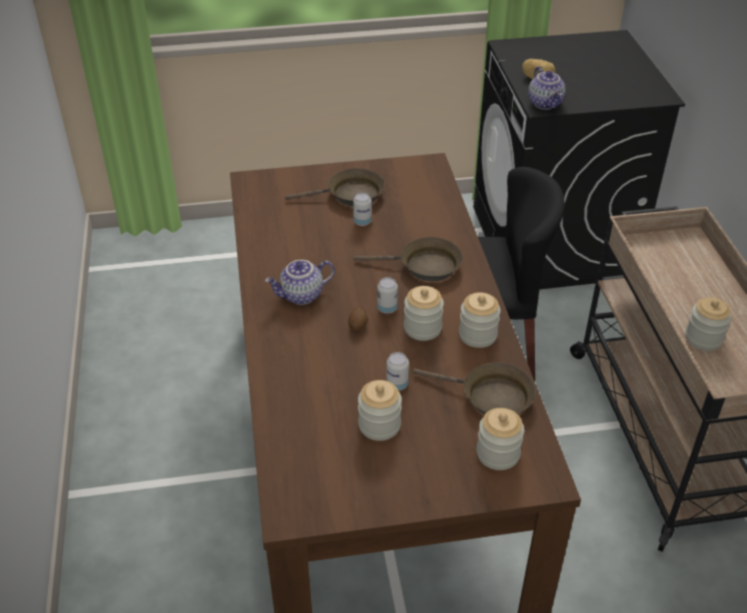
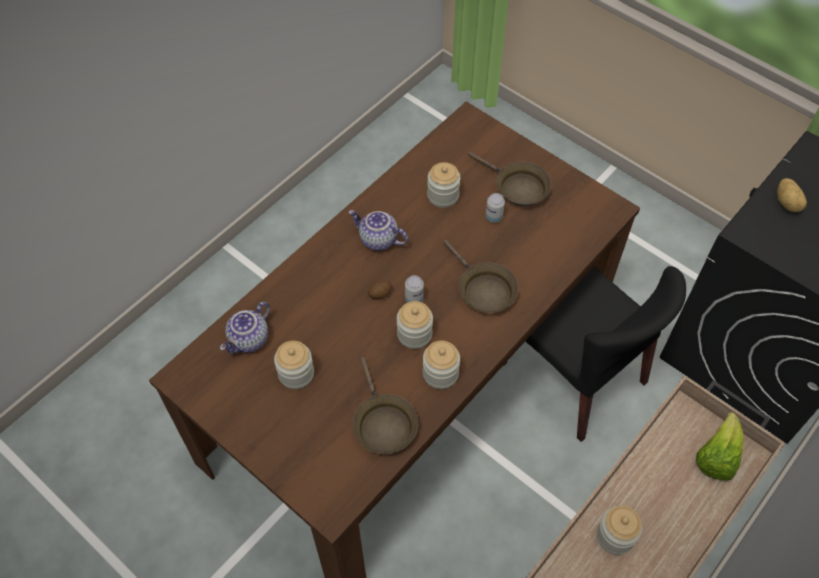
camera: 50 degrees right, 15 degrees up
can [386,352,409,391] -> none
jar [477,408,524,470] -> jar moved to [427,162,460,208]
teapot [528,66,566,110] -> teapot moved to [220,302,270,354]
none -> lettuce [696,412,743,480]

